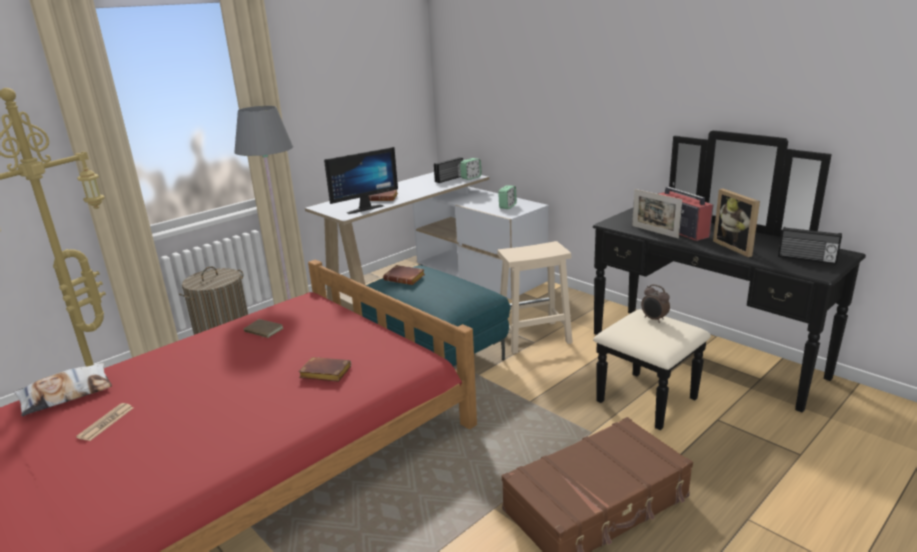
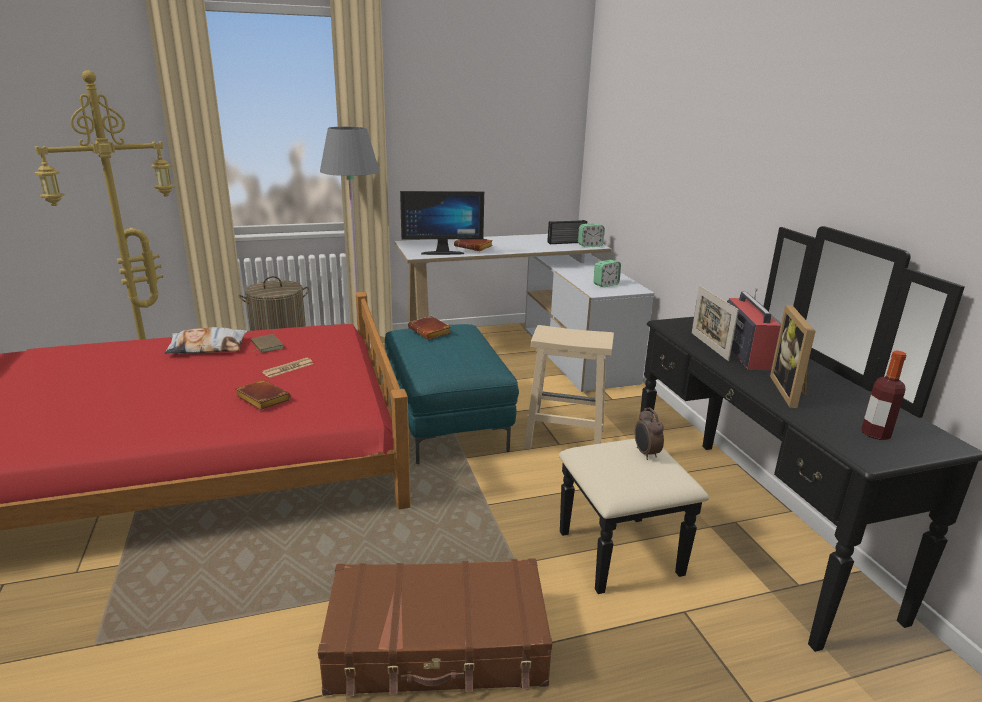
camera: 25 degrees right, 0 degrees up
pillow [13,363,112,416] -> pillow moved to [164,327,247,354]
newspaper [76,403,133,441] -> newspaper moved to [262,358,314,378]
radio [778,227,842,264] -> bottle [861,351,906,440]

